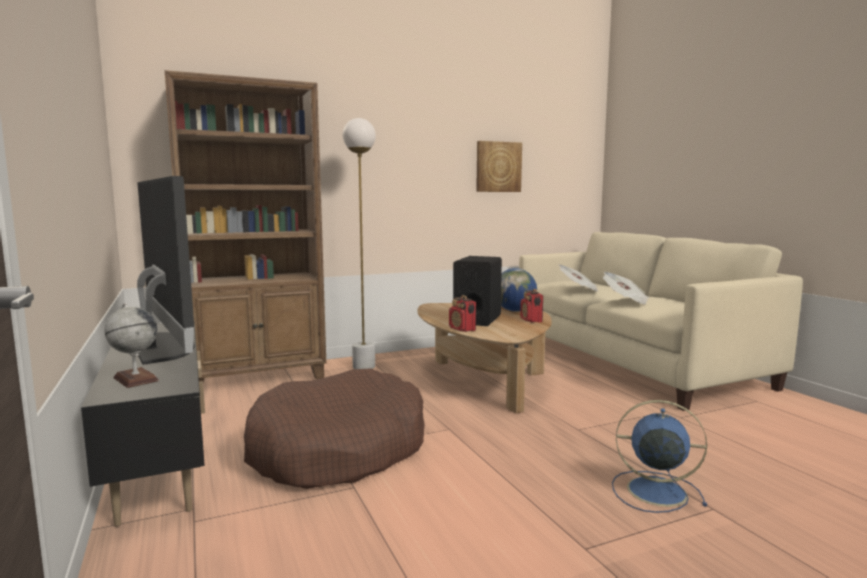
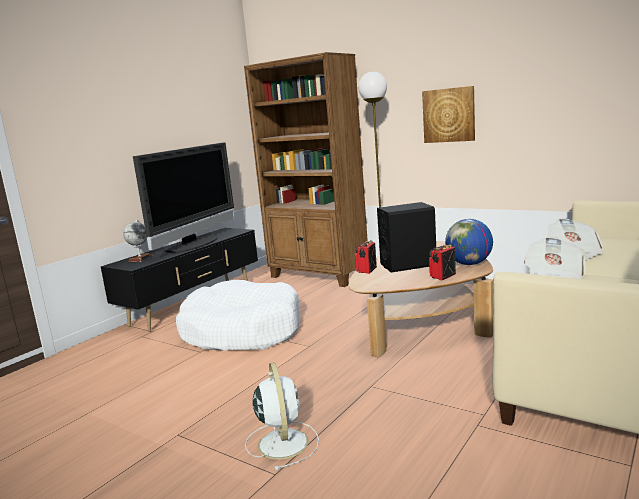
camera: 60 degrees right, 5 degrees up
brown dog bed [244,368,425,489] -> white dog bed [176,280,299,351]
picture [476,141,522,192] -> picture moved to [422,86,475,143]
blue fan [612,400,707,513] -> white fan [245,362,319,470]

